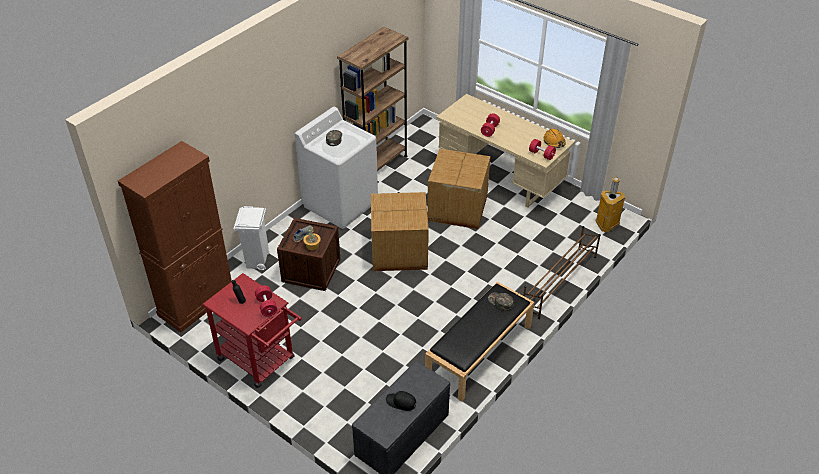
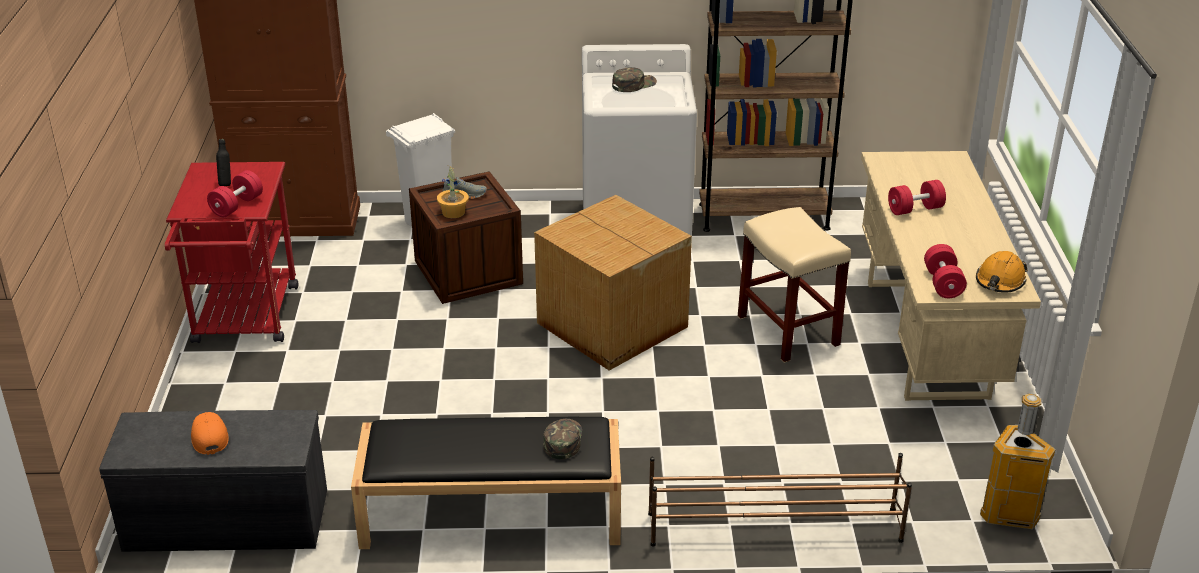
camera: 50 degrees right, 10 degrees down
black cap [386,391,416,411] -> orange cap [191,412,228,455]
cardboard box [427,149,491,229] -> beige stool [738,207,851,363]

